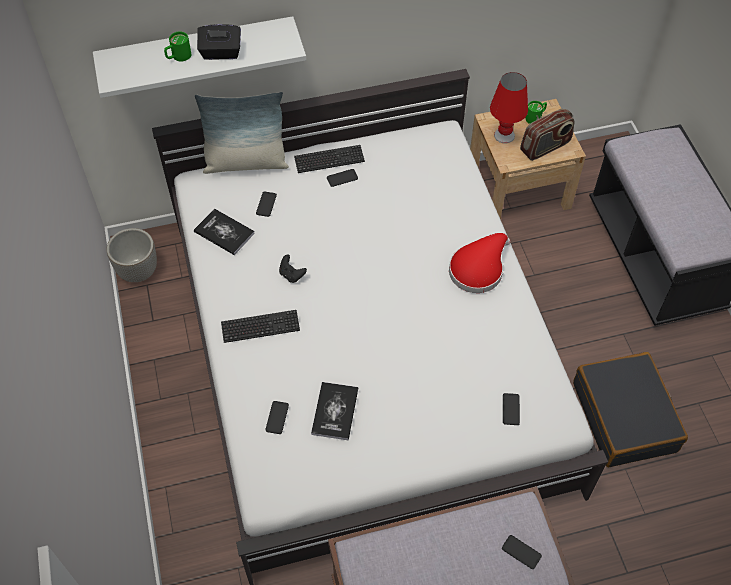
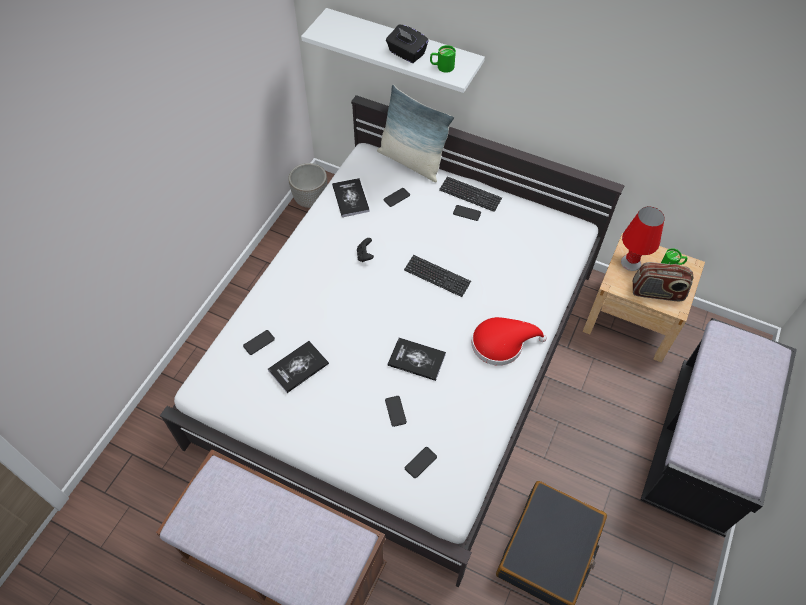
camera: 40 degrees right, 0 degrees up
green mug [164,32,191,61] -> green mug moved to [430,45,456,73]
keyboard [221,310,300,343] -> keyboard moved to [404,255,471,297]
phone [502,535,542,569] -> phone moved to [385,396,407,427]
none -> book [388,338,446,381]

